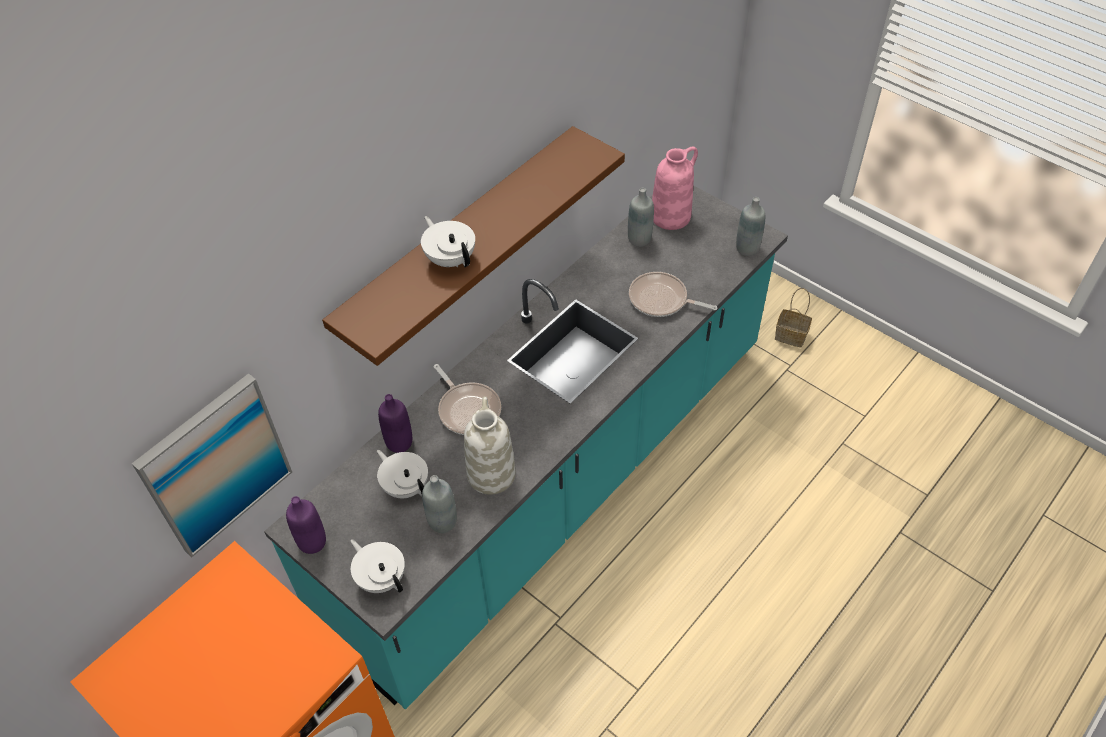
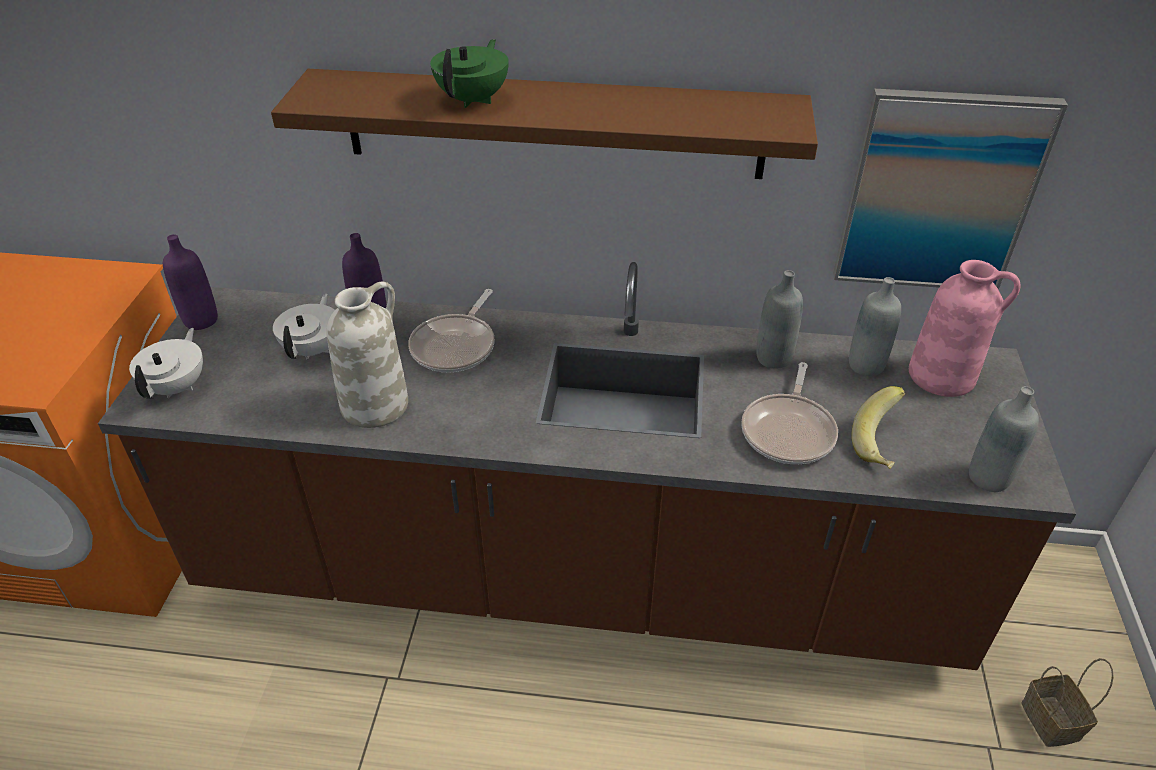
camera: 55 degrees right, 10 degrees down
picture [132,373,292,558] -> picture moved to [833,89,1068,290]
turquoise counter [264,185,788,710] -> brown counter [98,262,1076,670]
white teapot [421,216,475,267] -> green teapot [430,39,509,108]
grey bottle [422,475,457,533] -> grey bottle moved to [756,270,803,368]
frying pan [629,272,718,317] -> frying pan turned 150 degrees counterclockwise [741,362,838,464]
none -> banana [851,386,905,469]

